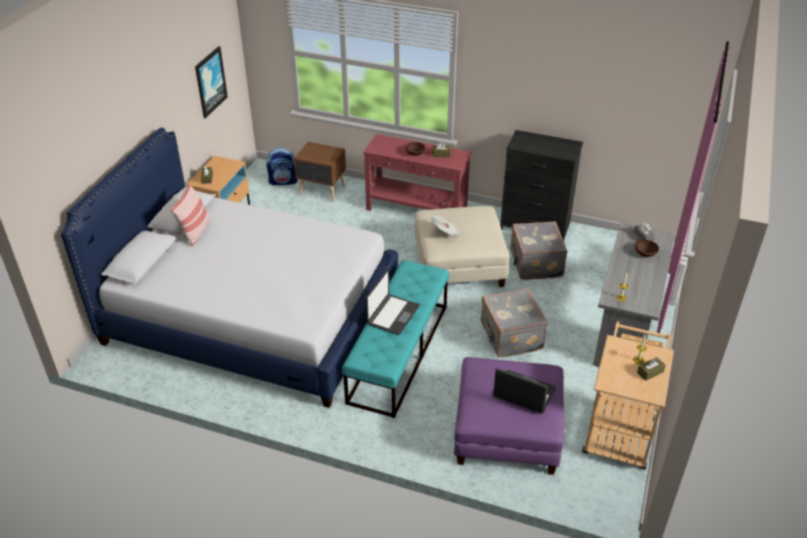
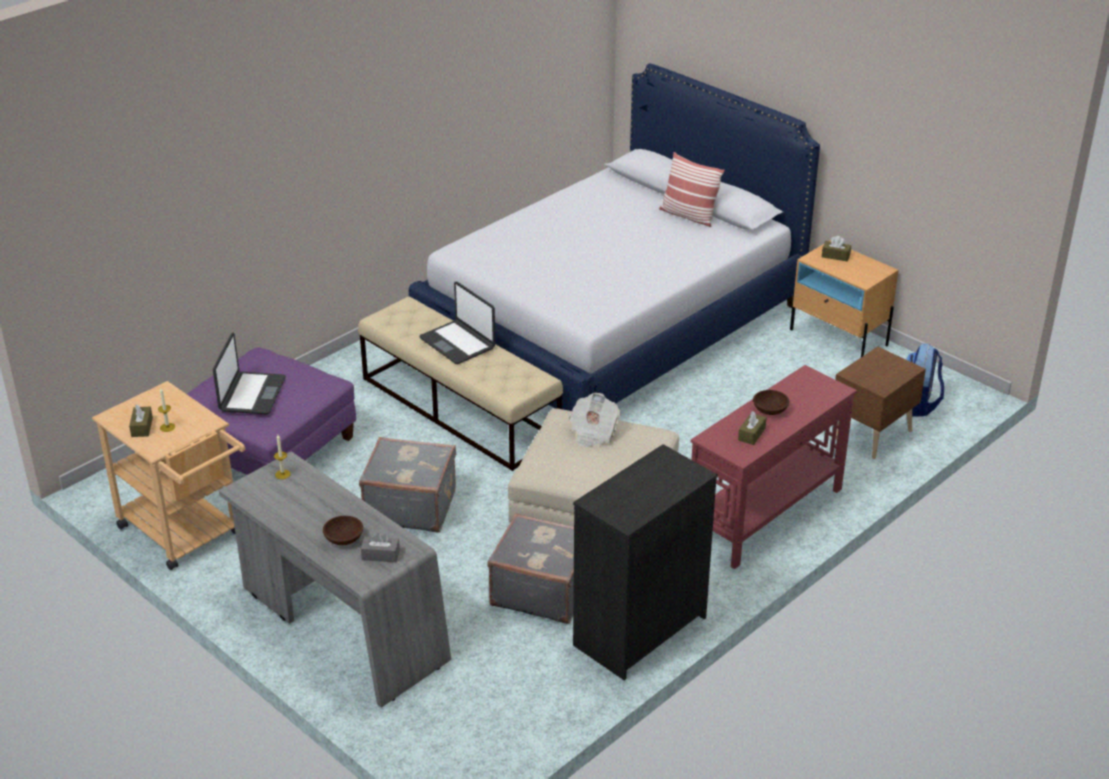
camera: 115 degrees right, 5 degrees down
picture [195,46,228,118] -> none
turquoise bench [342,260,449,418] -> beige bench [358,297,563,471]
laptop [493,369,556,413] -> laptop turned 45 degrees counterclockwise [213,333,286,415]

